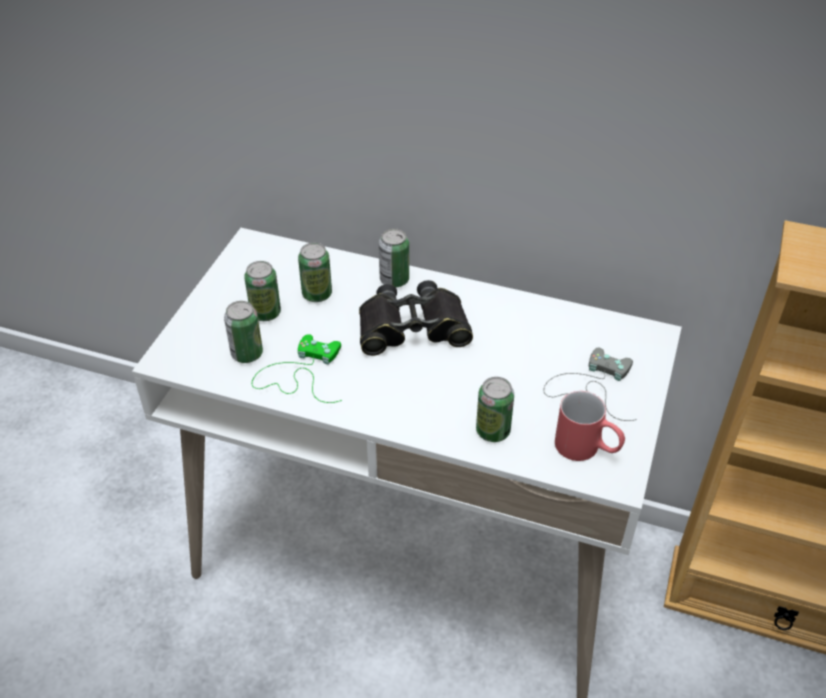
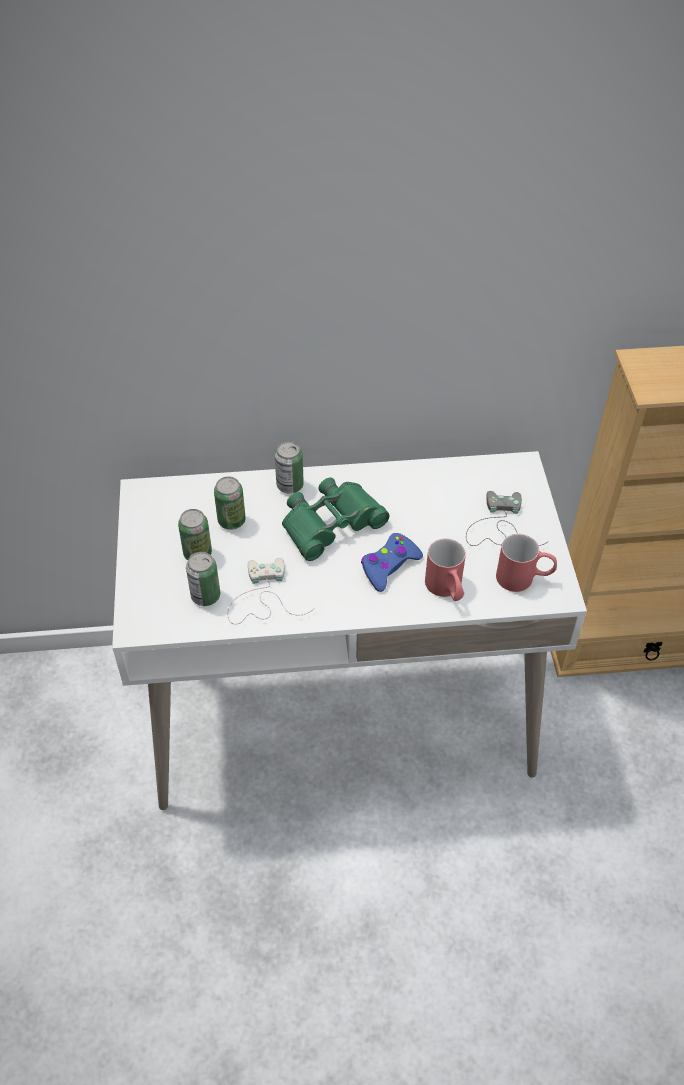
camera: 25 degrees left, 5 degrees up
green game controller [252,334,342,403] -> white game controller [228,558,315,624]
black binoculars [359,280,473,356] -> green binoculars [282,478,390,561]
can [476,377,514,442] -> red mug [425,539,466,601]
none -> blue game controller [361,533,423,592]

